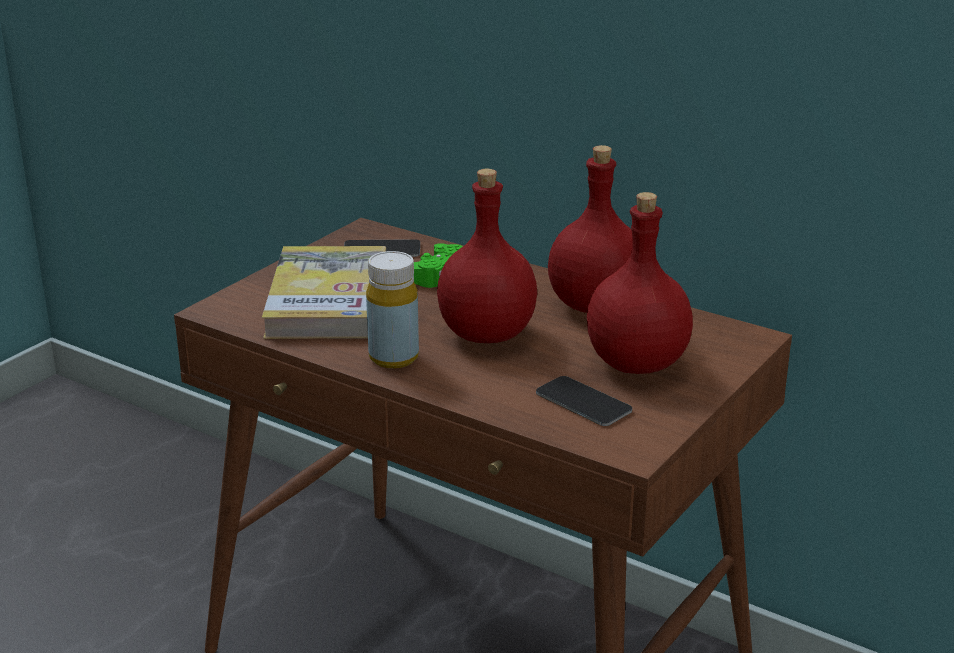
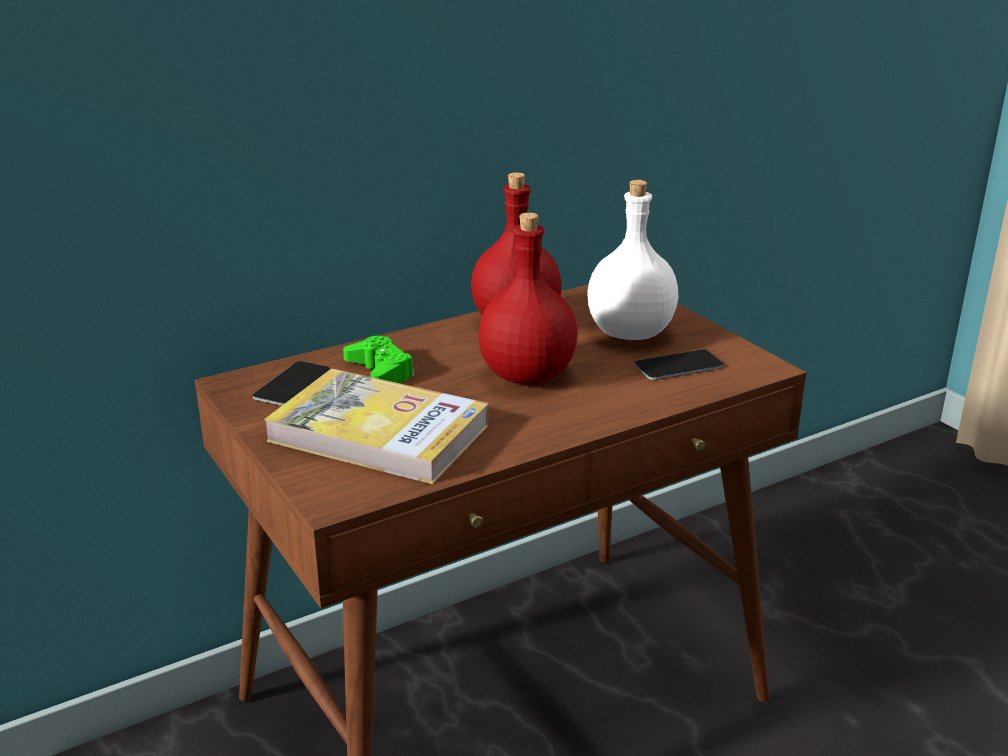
camera: 65 degrees left, 0 degrees up
yellow bottle [366,251,419,368] -> none
red bottle [587,192,693,374] -> white bottle [587,180,679,340]

